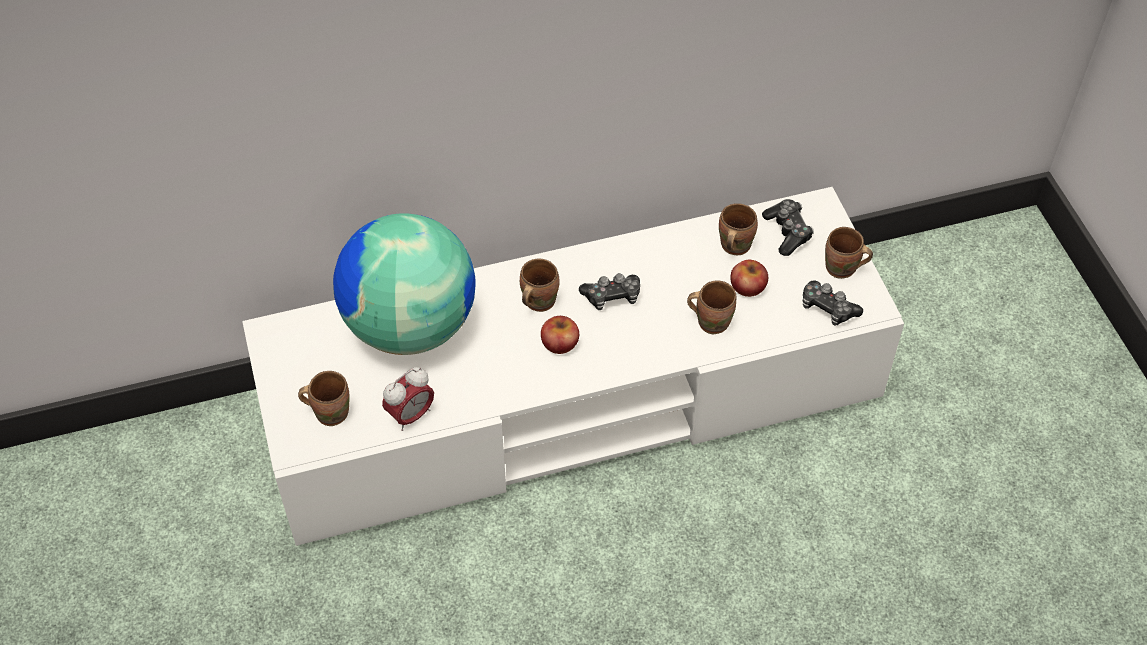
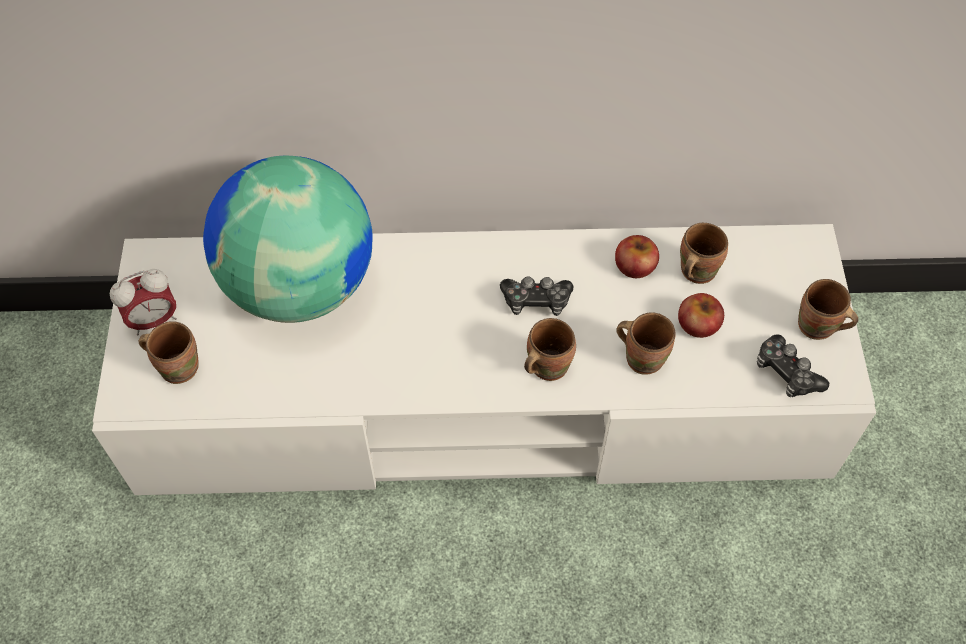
camera: 15 degrees right, 5 degrees up
alarm clock [382,367,434,431] -> alarm clock moved to [110,269,177,336]
brown mug [520,259,560,312] -> brown mug moved to [524,318,576,381]
apple [541,316,579,354] -> apple moved to [615,235,659,278]
game controller [762,199,814,256] -> none

